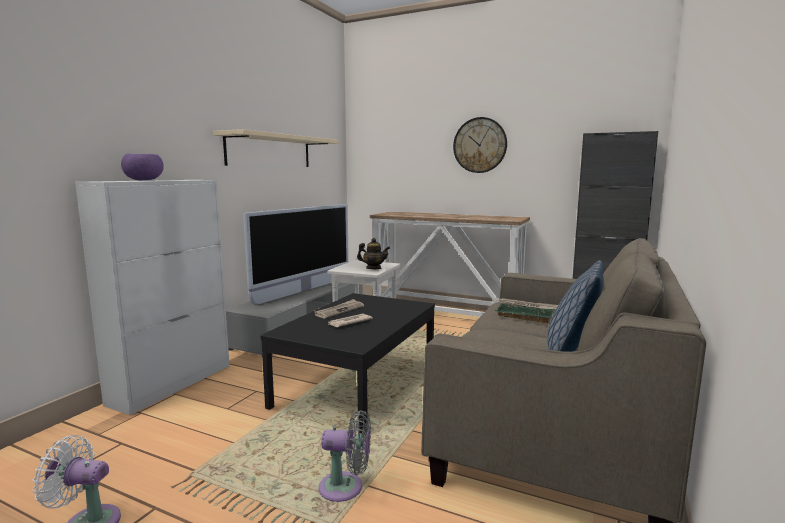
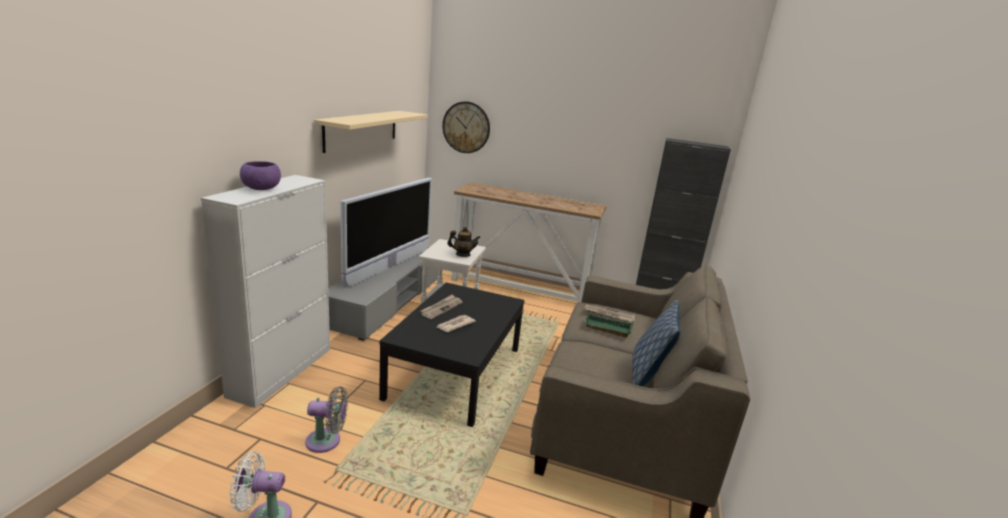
camera: 10 degrees left, 10 degrees up
grey fan [318,410,371,502] -> grey fan moved to [305,386,348,453]
wall clock [453,117,507,173] -> wall clock moved to [442,101,490,153]

